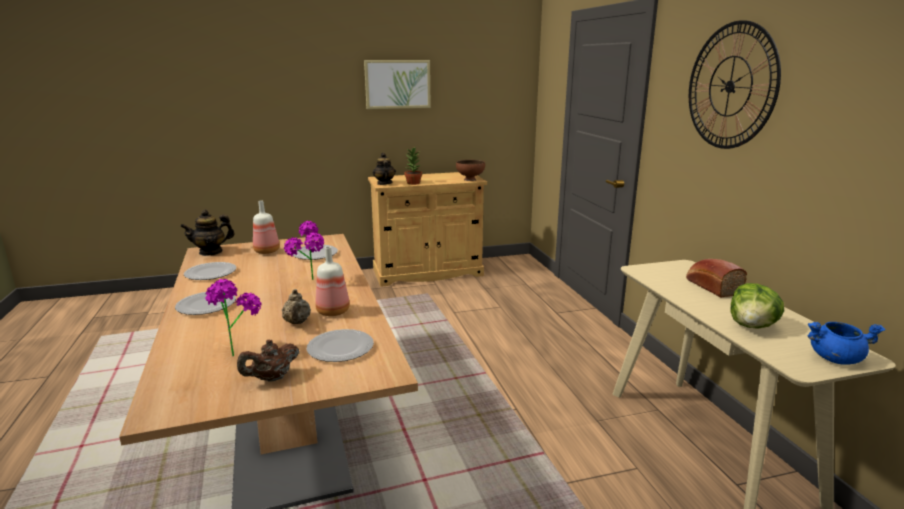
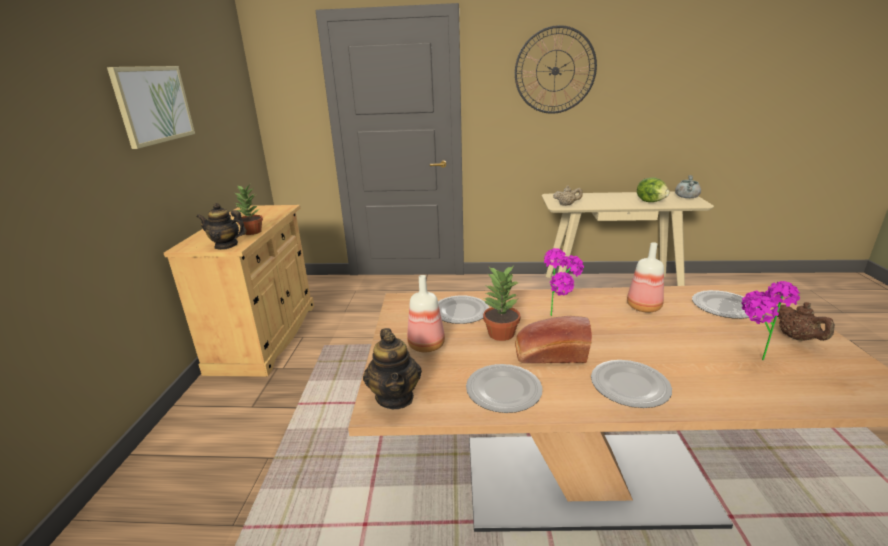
camera: 70 degrees left, 5 degrees up
beige teapot [282,289,311,324] -> beige teapot moved to [553,185,583,206]
brown bowl [456,160,485,181] -> none
bread [686,259,747,298] -> bread moved to [515,316,592,363]
blue cooking pot [808,322,885,365] -> grey cooking pot [675,175,701,198]
none -> potted plant [483,267,520,341]

